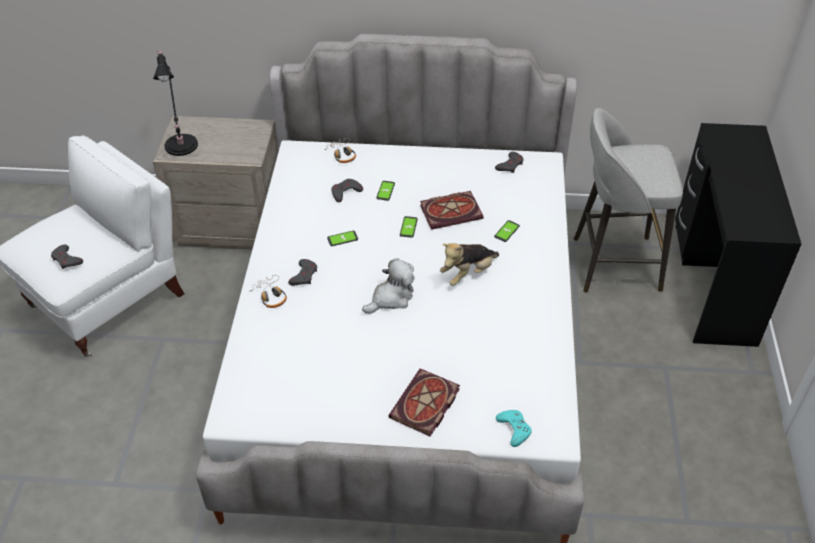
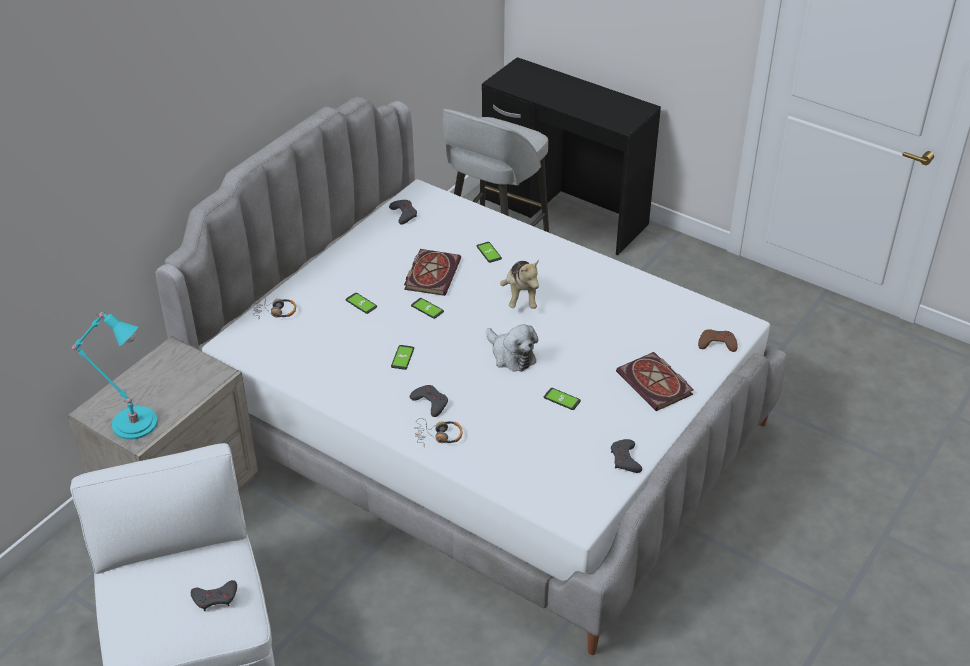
camera: 60 degrees left, 5 degrees down
black table lamp [153,51,198,156] -> turquoise table lamp [70,312,157,440]
grey game controller [331,179,363,202] -> grey game controller moved to [611,439,642,473]
plush toy [362,258,415,314] -> plush toy turned 150 degrees clockwise [486,324,538,372]
turquoise game controller [496,410,532,447] -> brown game controller [698,329,738,352]
none -> phone [544,388,581,410]

